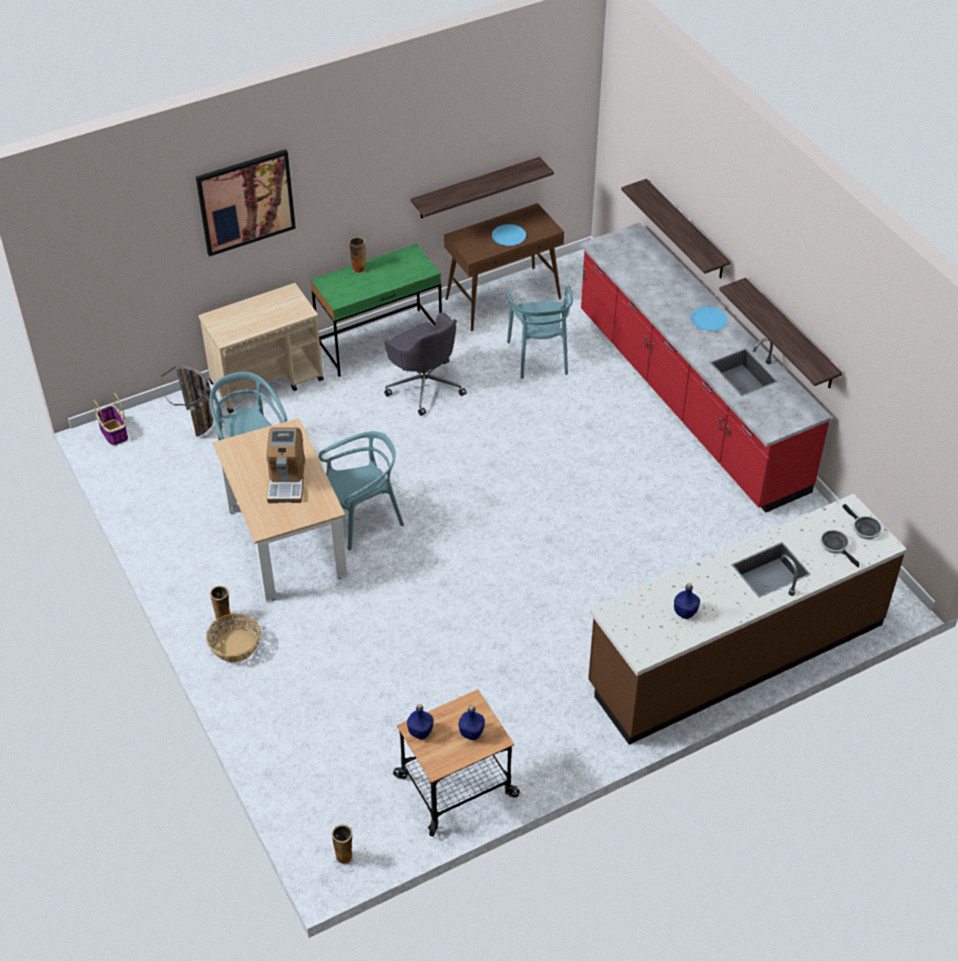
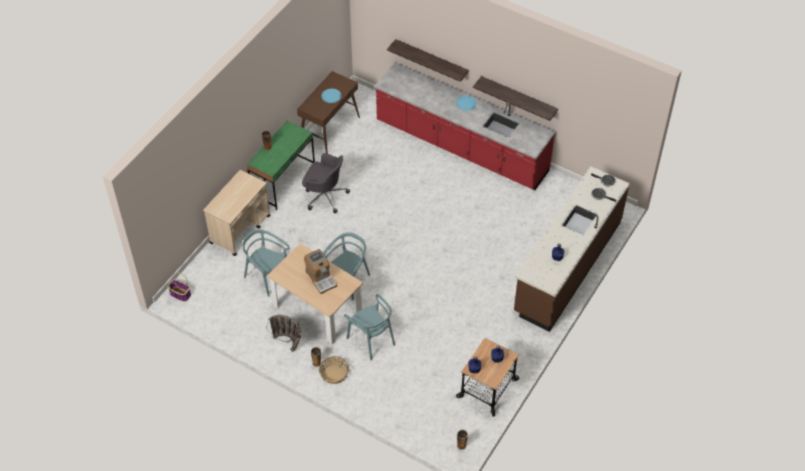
camera: 30 degrees left, 5 degrees up
basket [162,365,213,437] -> basket moved to [267,315,302,352]
picture [196,149,296,257] -> none
shelf [411,157,554,218] -> none
turquoise chair [506,285,573,379] -> turquoise chair moved to [344,294,395,360]

